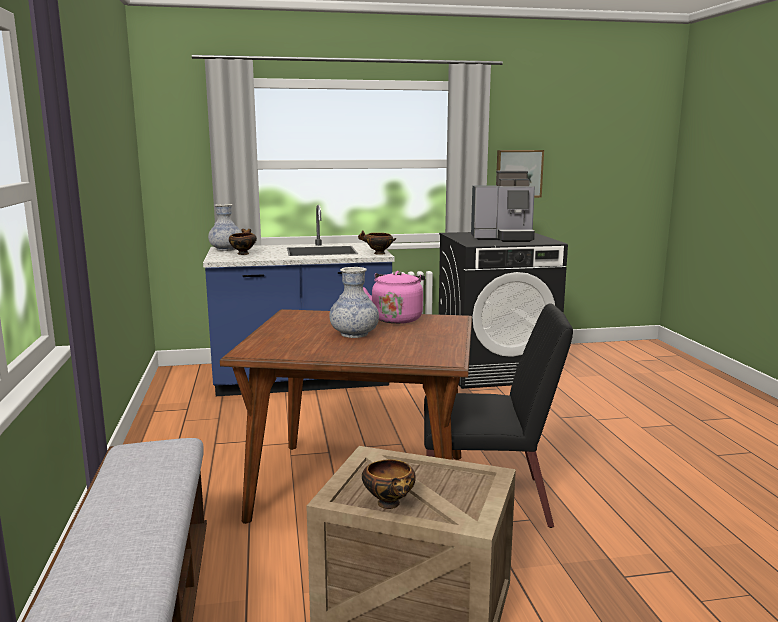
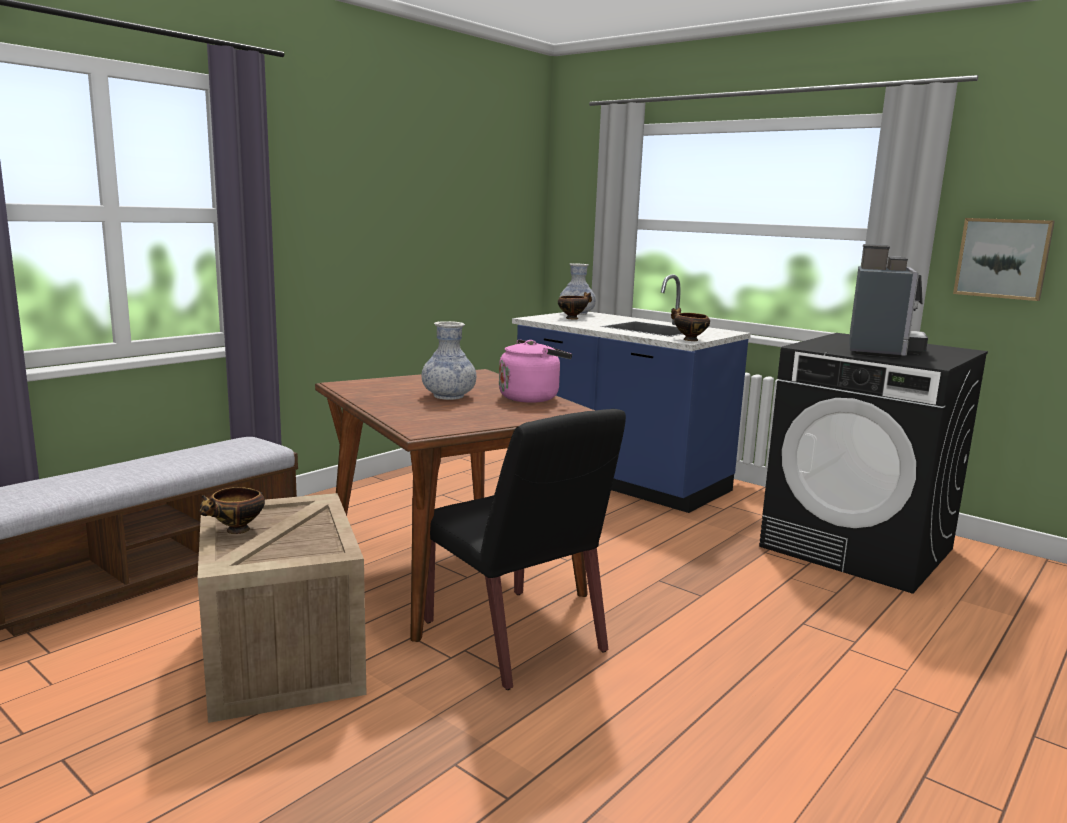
camera: 50 degrees right, 0 degrees up
coffee machine [471,171,535,242] -> coffee machine turned 120 degrees counterclockwise [849,244,928,358]

